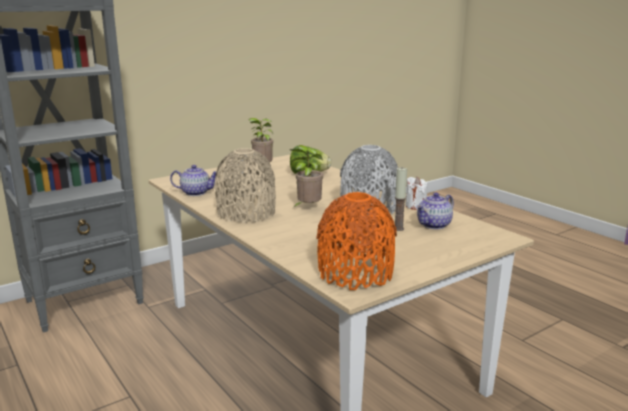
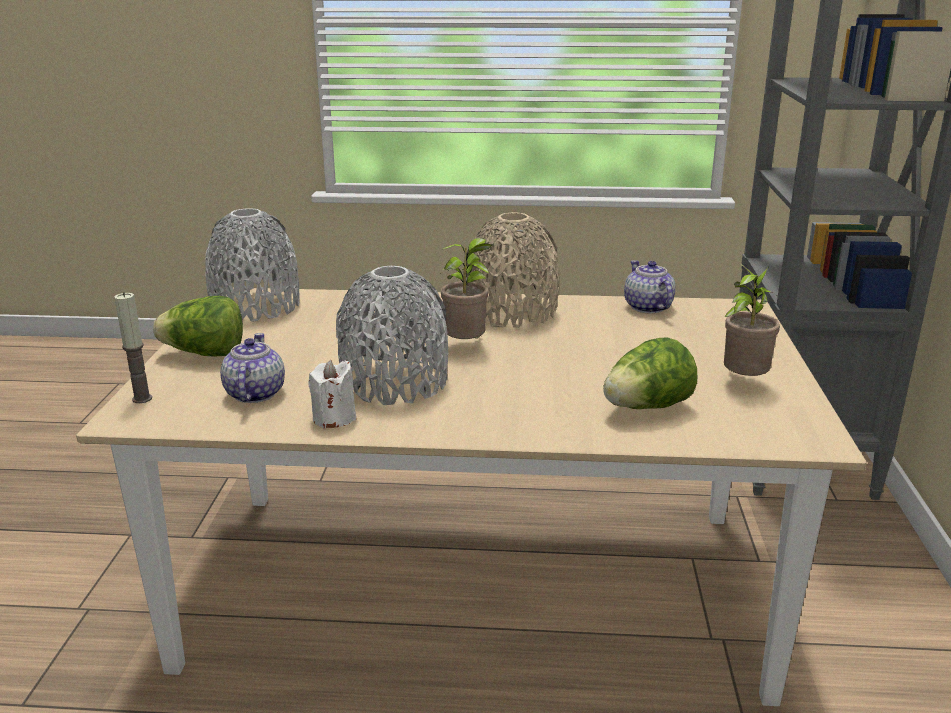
camera: 130 degrees right, 5 degrees up
teapot [170,165,216,196] -> teapot turned 120 degrees clockwise [624,260,675,313]
orange vase [316,192,397,290] -> grey vase [205,208,300,322]
candle [395,167,407,231] -> candle moved to [114,292,152,403]
none -> lettuce [153,296,243,357]

